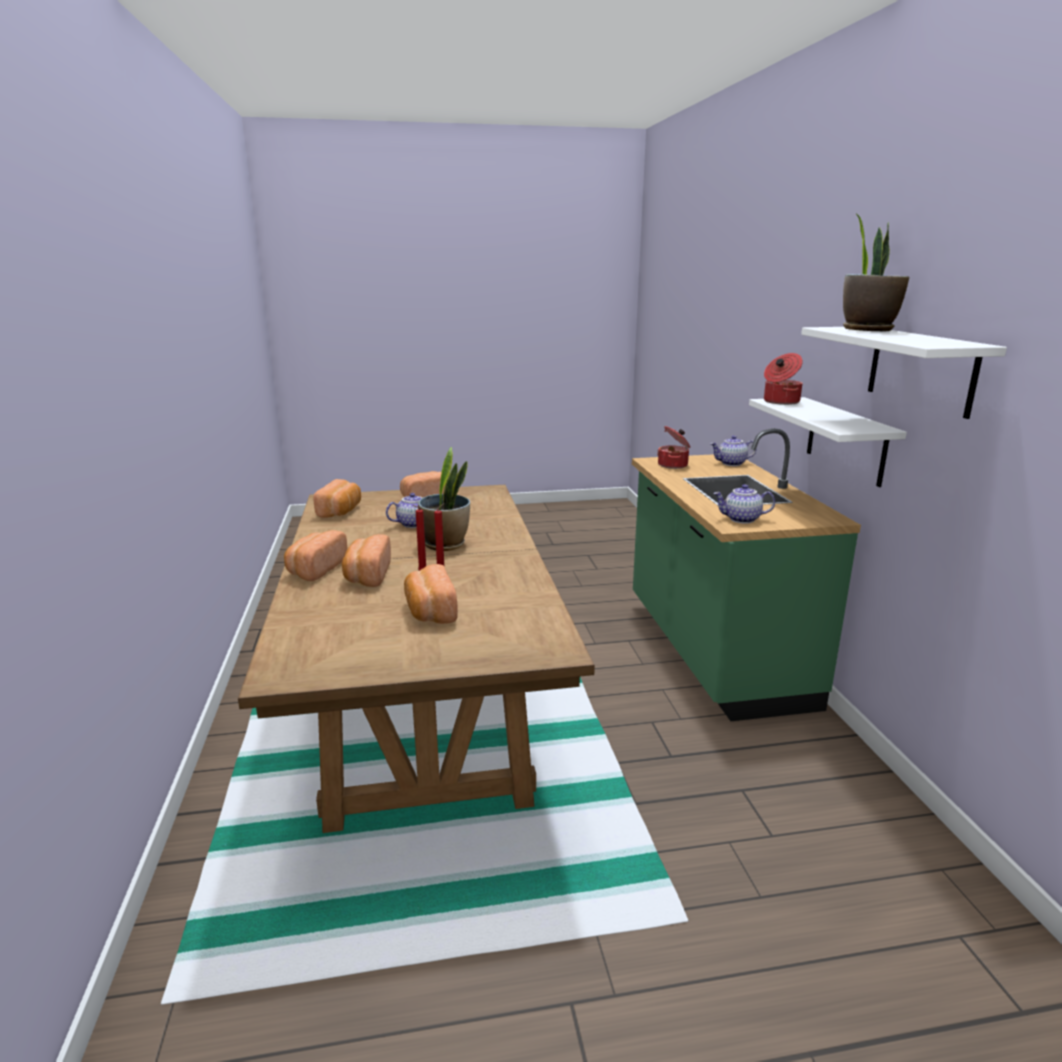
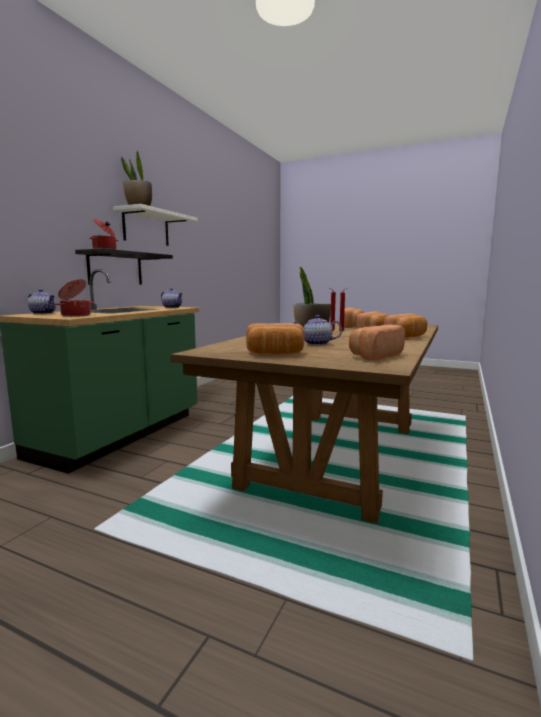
camera: 145 degrees left, 10 degrees down
white shelf [749,397,907,487] -> black shelf [75,248,173,285]

